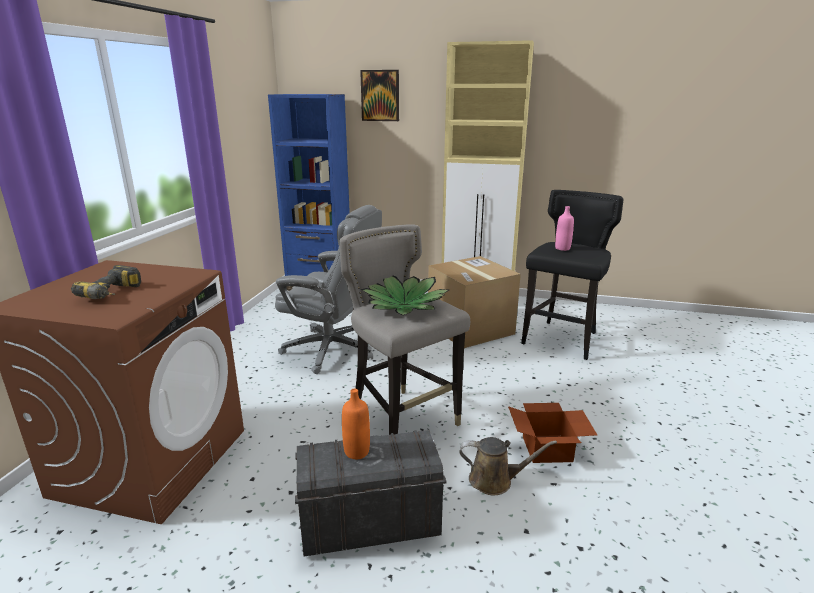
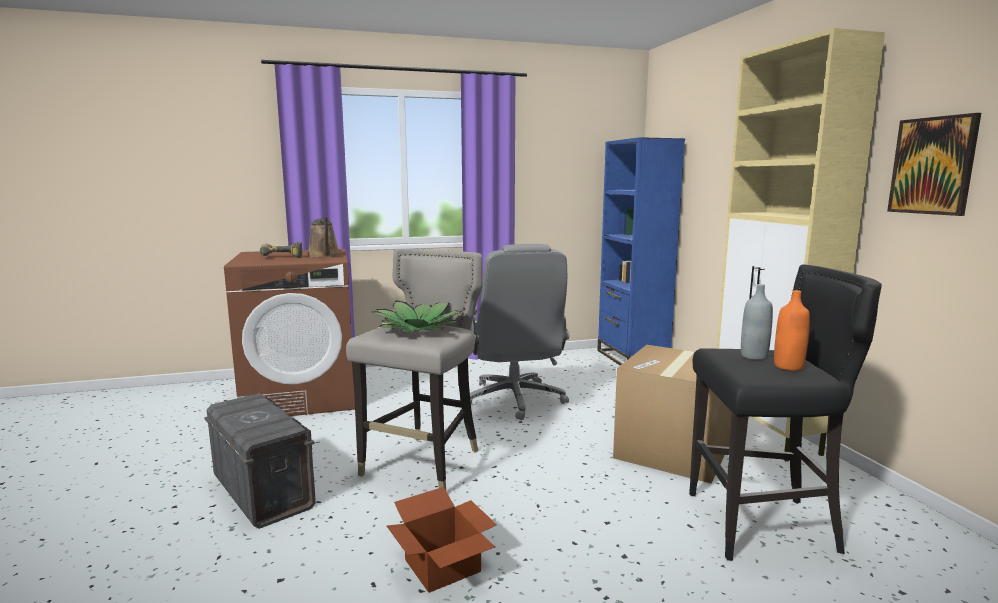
camera: 60 degrees right, 10 degrees down
orange bottle [342,388,370,459] -> orange bottle moved to [774,290,810,371]
picture [360,70,399,121] -> picture moved to [887,113,981,216]
brown watering can [459,437,557,495] -> brown watering can moved to [308,217,340,257]
pink bottle [555,206,574,251] -> grey bottle [741,284,773,360]

